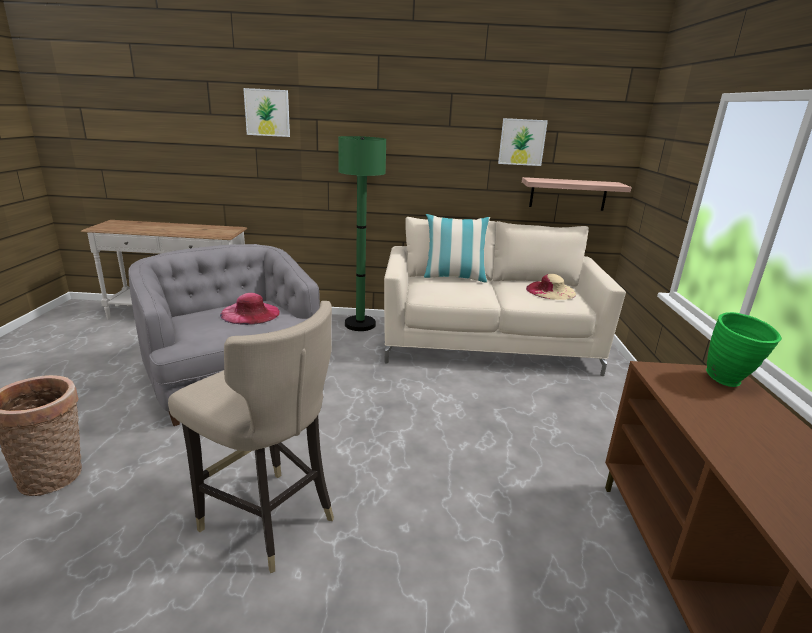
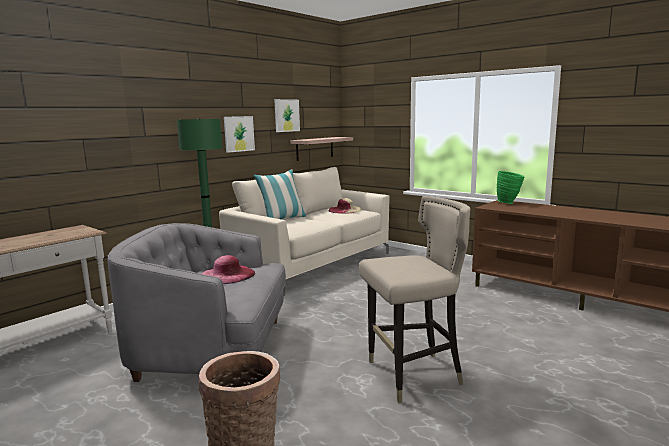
camera: 50 degrees left, 10 degrees down
picture [243,88,290,137] -> picture moved to [224,116,255,153]

